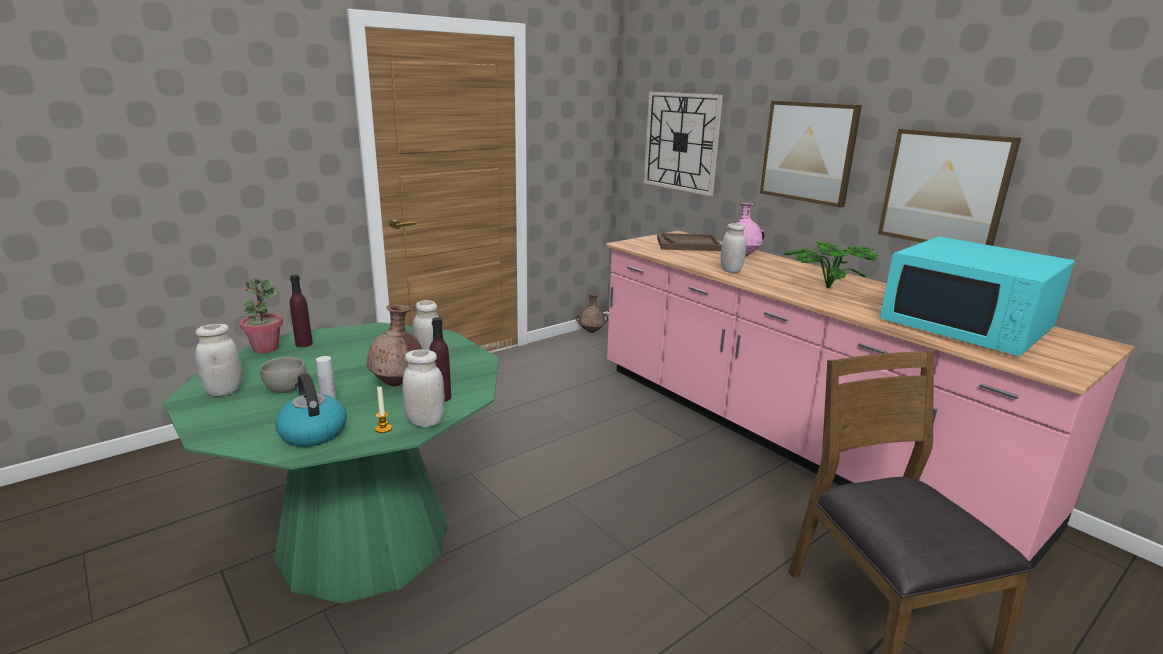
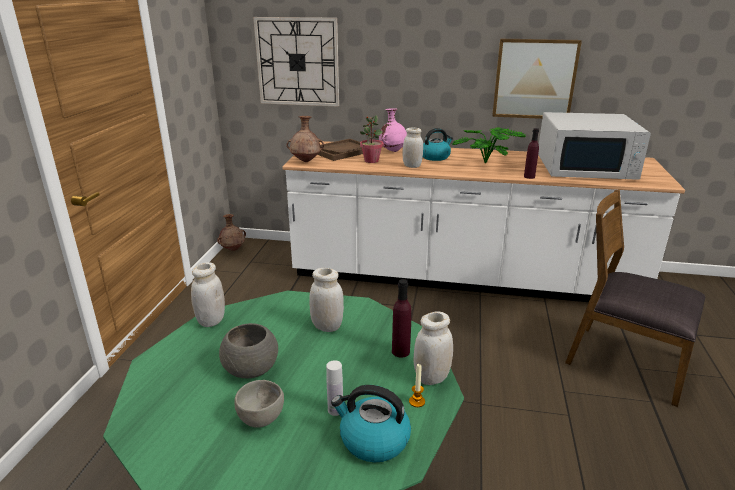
camera: 40 degrees left, 5 degrees up
white jar [195,324,242,396] -> white jar moved to [191,262,225,327]
potted plant [240,277,283,353] -> potted plant moved to [360,115,383,163]
purple bottle [290,275,313,347] -> purple bottle moved to [524,128,539,179]
brown vase [367,304,422,387] -> brown vase moved to [286,116,324,162]
pink counter [606,231,1135,568] -> white counter [282,141,685,302]
picture [760,101,862,208] -> none
turquoise microwave [880,237,1075,356] -> white microwave [538,112,651,180]
none -> grey bowl [219,323,278,378]
none -> kettle [423,128,453,161]

